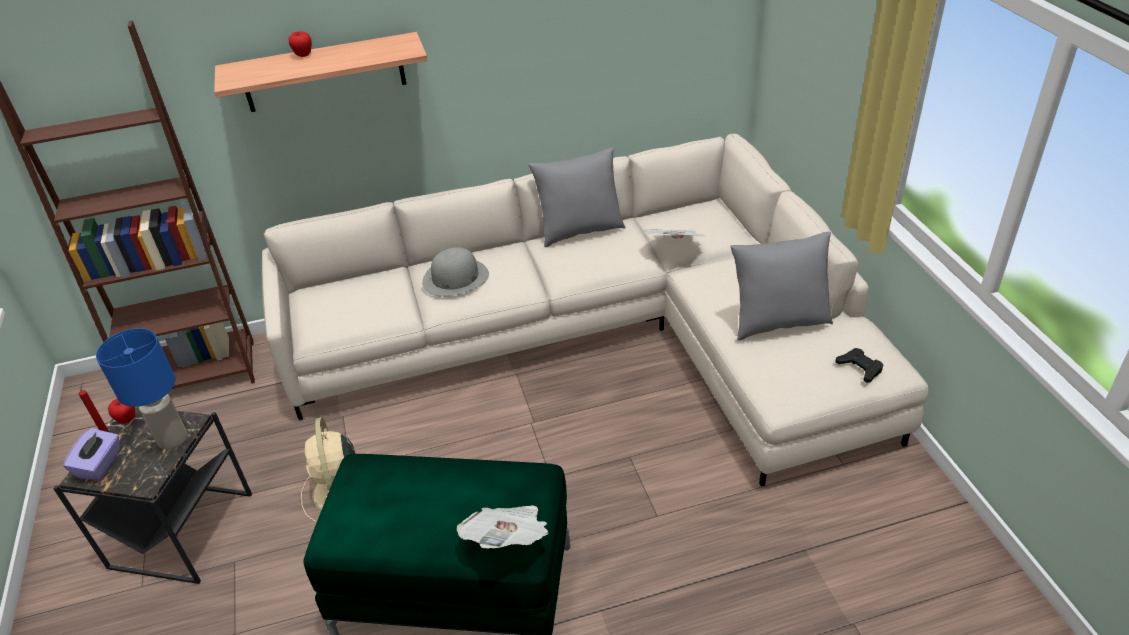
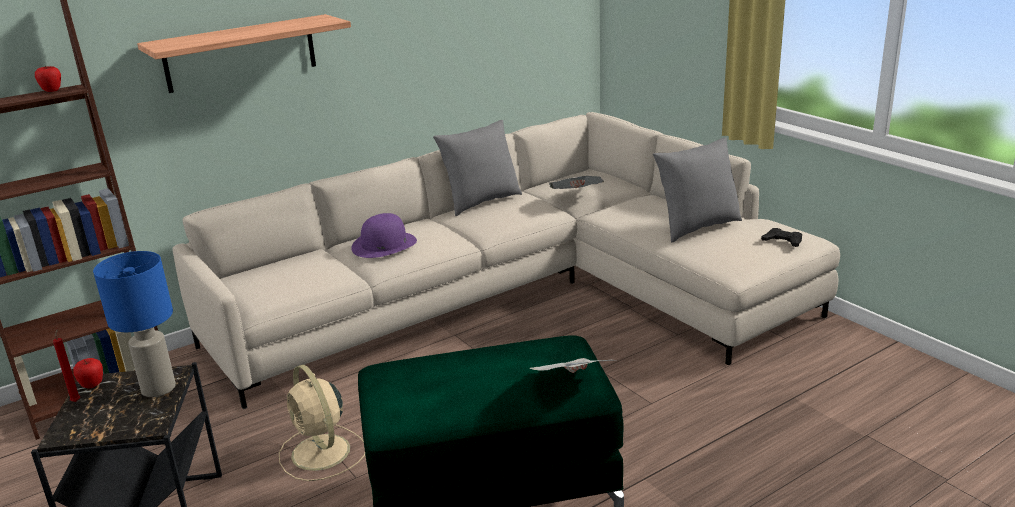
camera: 20 degrees left, 15 degrees down
purple tissue box [63,428,120,480] -> none
apple [289,31,312,57] -> apple moved to [35,65,61,92]
grey hat [422,247,489,297] -> purple hat [351,213,417,258]

